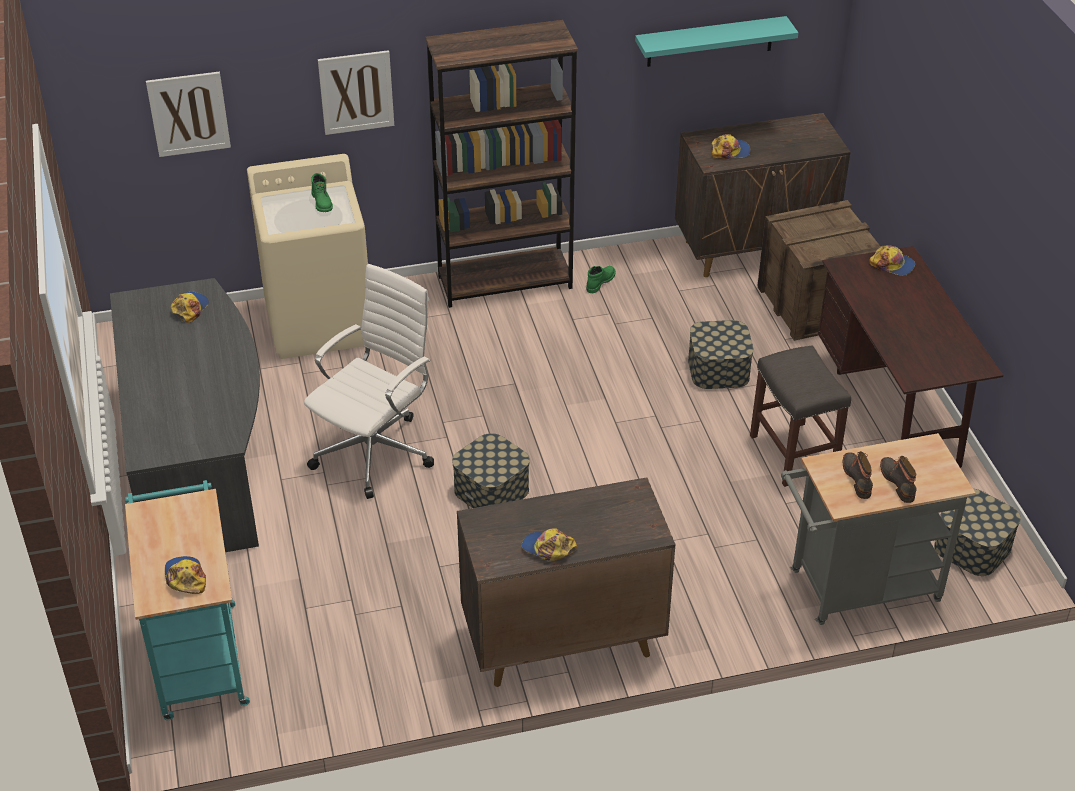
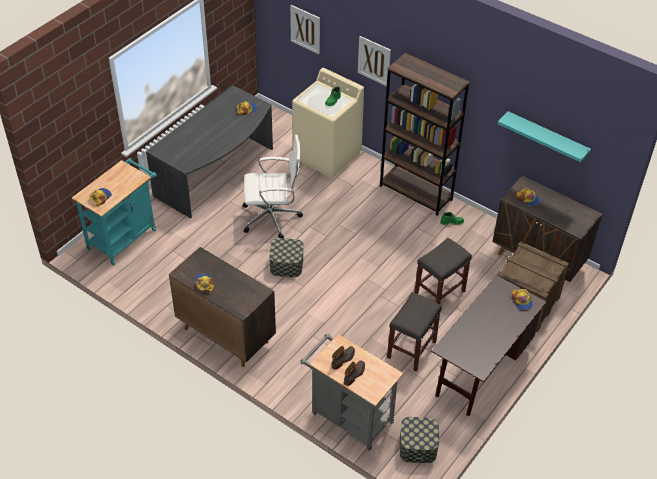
camera: 50 degrees right, 5 degrees up
storage box [688,320,754,389] -> grey stool [414,238,472,304]

